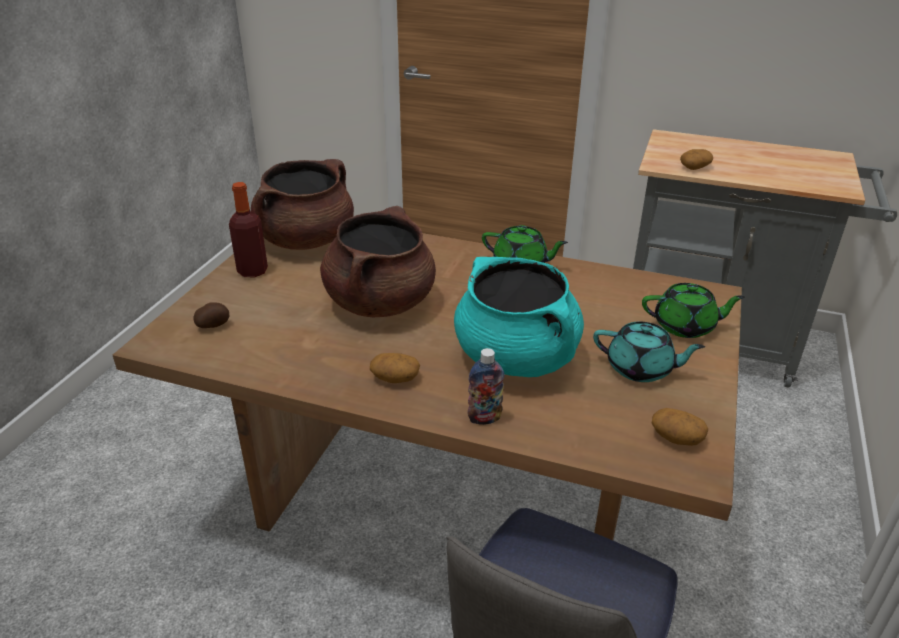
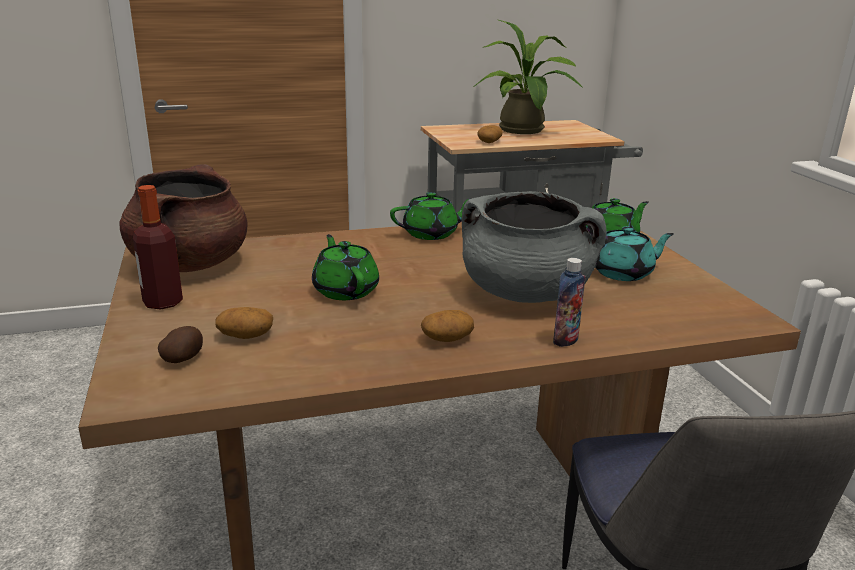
camera: 35 degrees left, 10 degrees down
brown cooking pot [320,206,436,317] -> green teapot [312,234,379,300]
turquoise cooking pot [454,257,584,377] -> grey cooking pot [462,191,607,303]
potato [651,408,708,446] -> potato moved to [215,307,273,339]
none -> potted plant [473,20,583,134]

